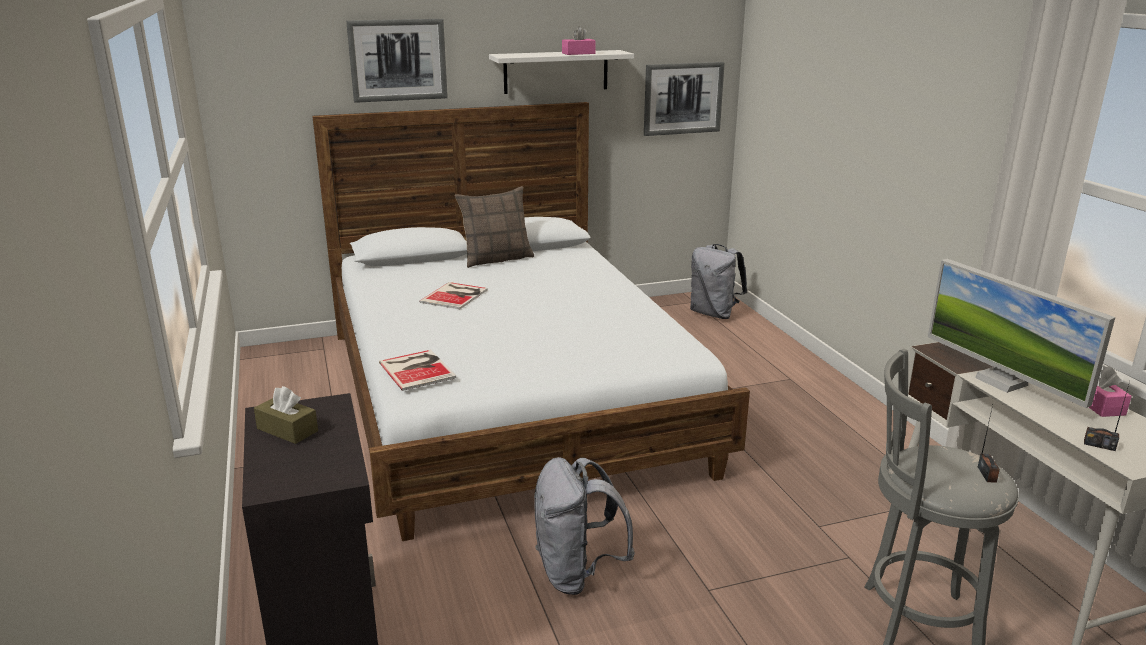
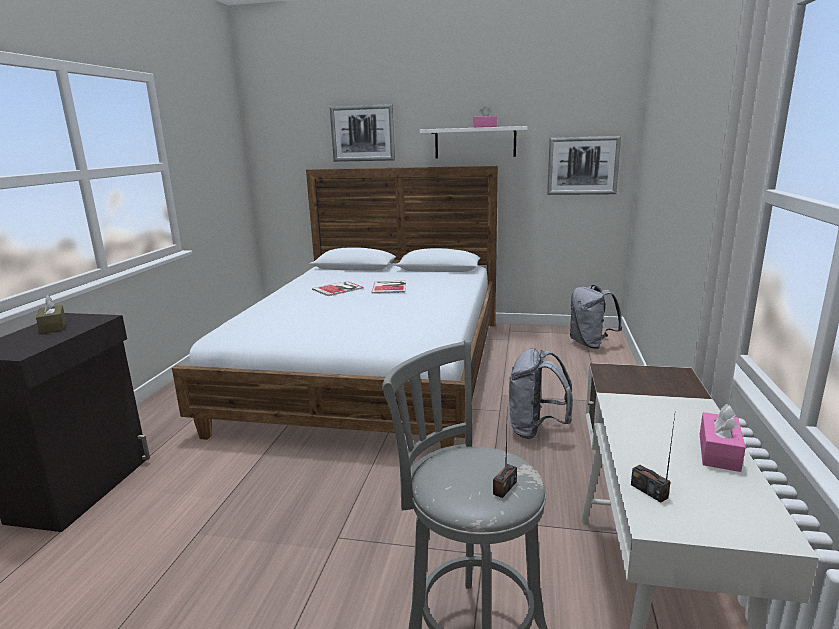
camera: 30 degrees right, 5 degrees down
book [379,350,456,391] -> book moved to [371,281,406,294]
pillow [455,186,534,268] -> none
grey backpack [534,457,635,595] -> grey backpack moved to [509,348,573,439]
monitor [928,259,1115,408] -> none

